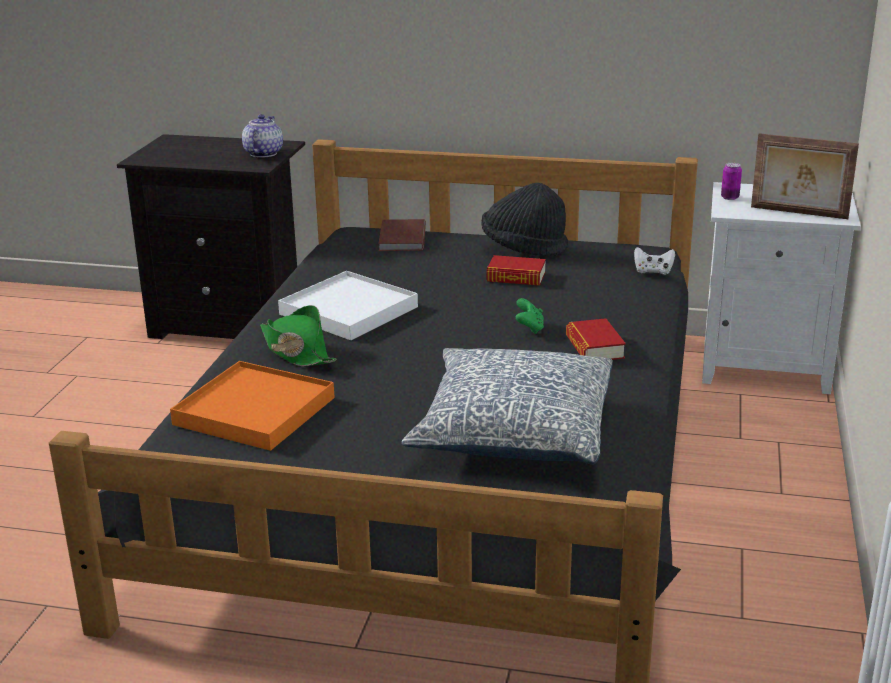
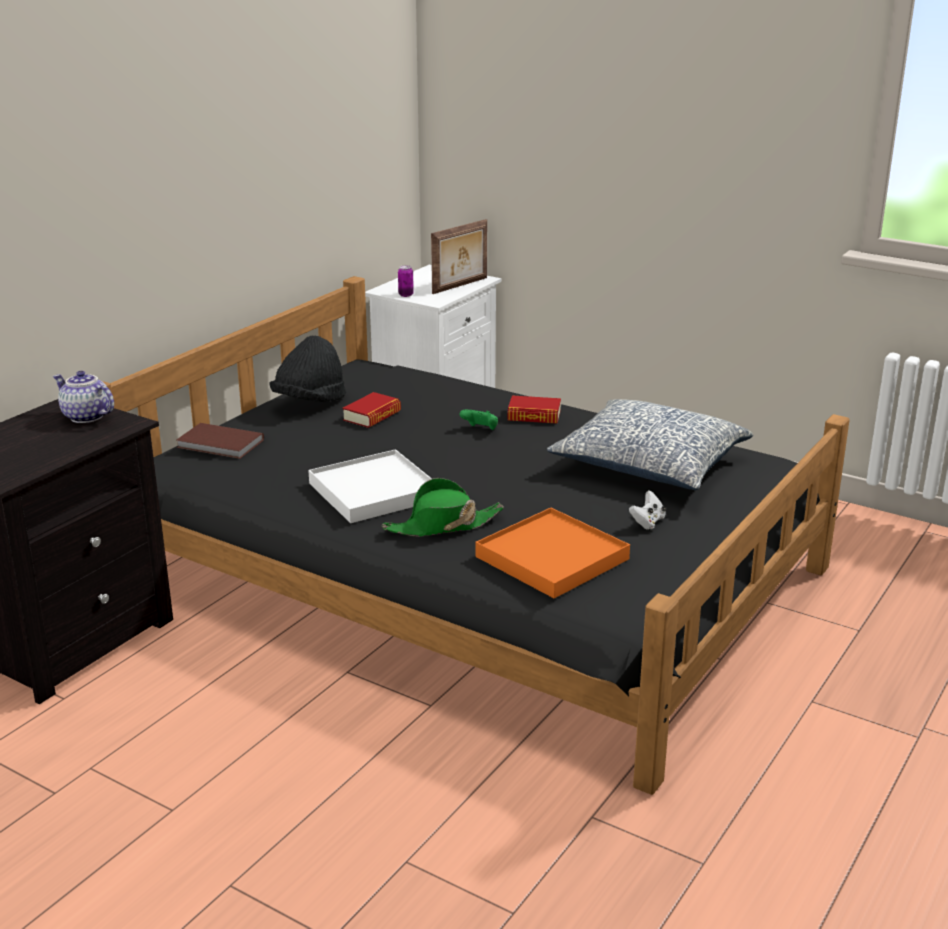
camera: 70 degrees left, 0 degrees up
white game controller [634,247,675,275] -> white game controller moved to [629,490,667,530]

